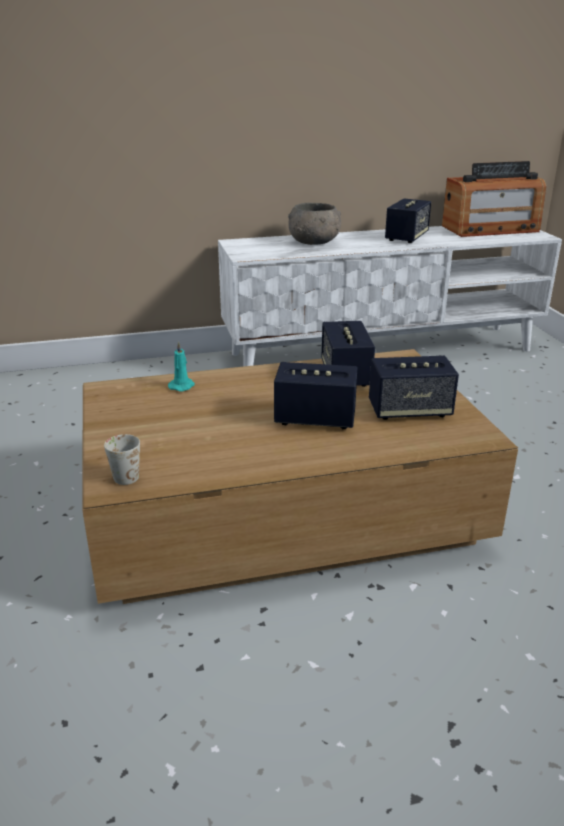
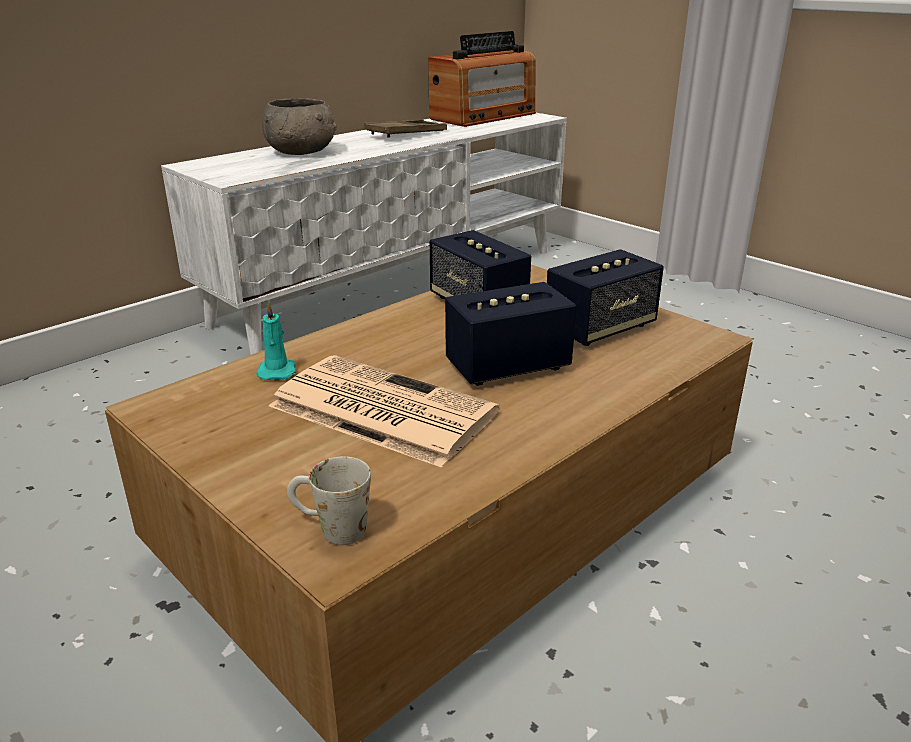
camera: 30 degrees left, 0 degrees up
speaker [385,199,431,243] -> brown tray [364,120,447,138]
none -> newspaper [269,355,499,468]

